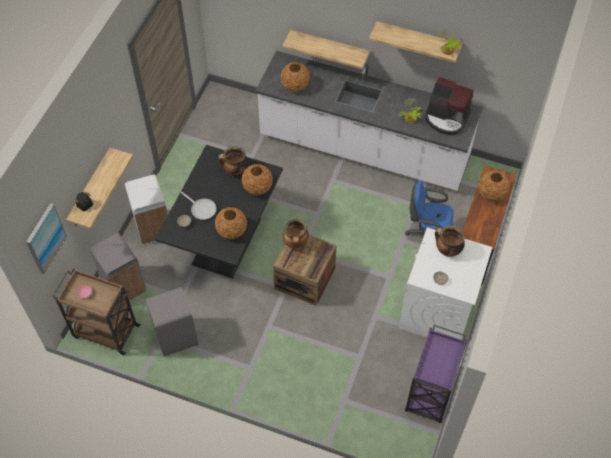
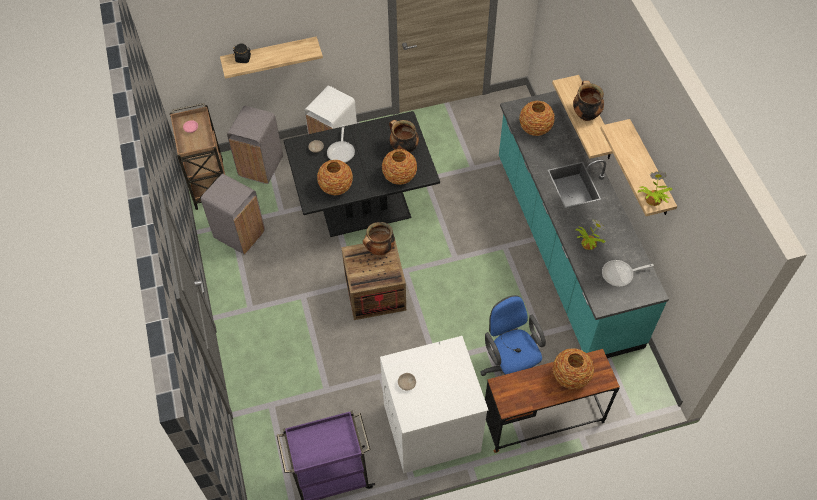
camera: 55 degrees right, 0 degrees up
picture [26,203,67,274] -> none
white counter [255,51,483,191] -> turquoise counter [499,91,669,358]
coffee machine [425,77,474,135] -> frying pan [602,260,654,287]
cooking pot [435,225,465,257] -> cooking pot moved to [573,81,604,121]

